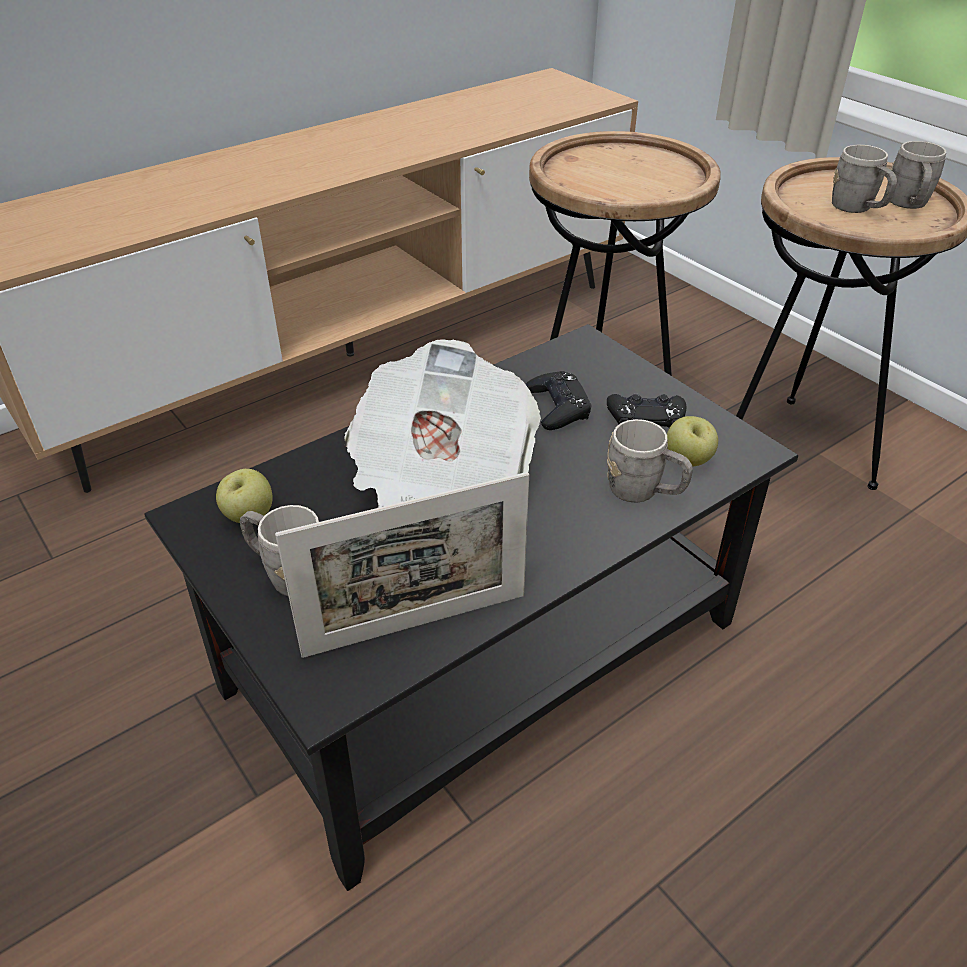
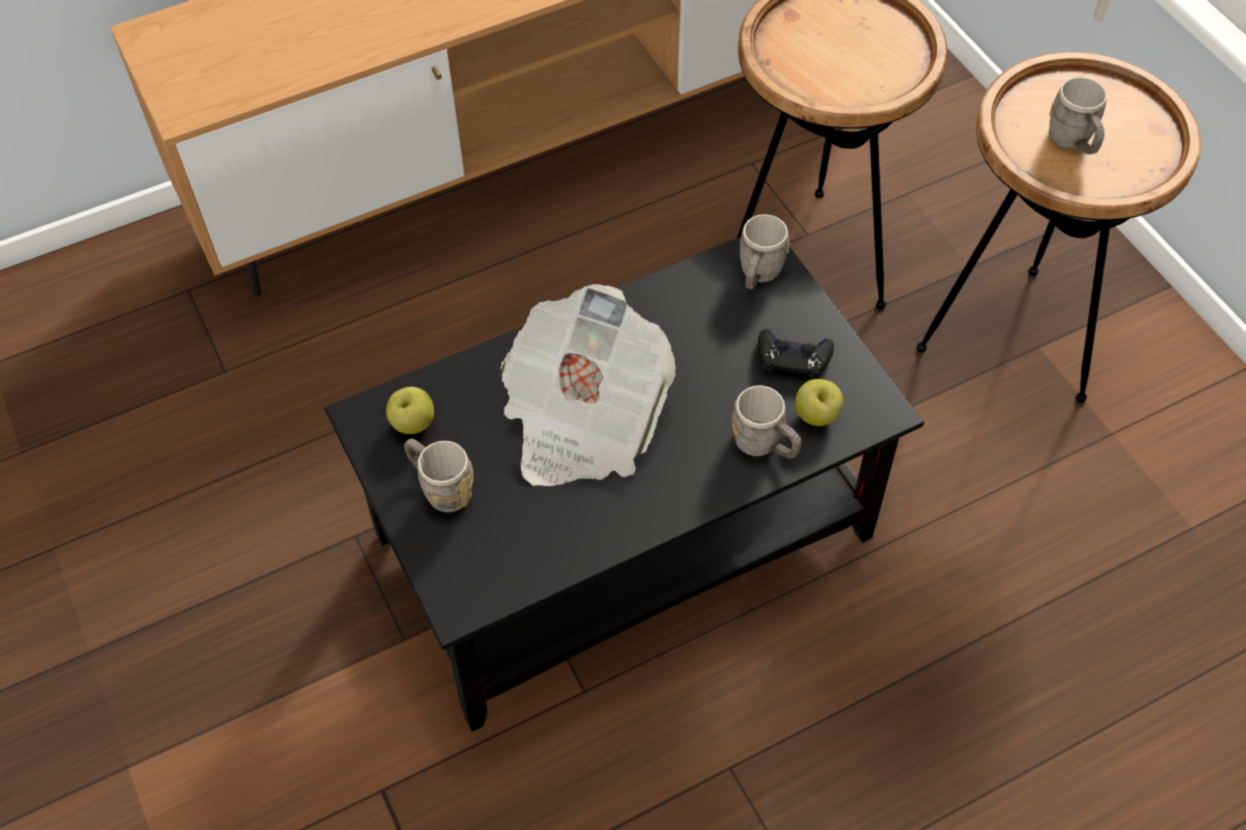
camera: 10 degrees right, 15 degrees up
picture frame [275,472,529,658] -> none
black game controller [525,371,592,430] -> none
grey mug [890,141,946,209] -> grey mug moved to [740,214,790,290]

